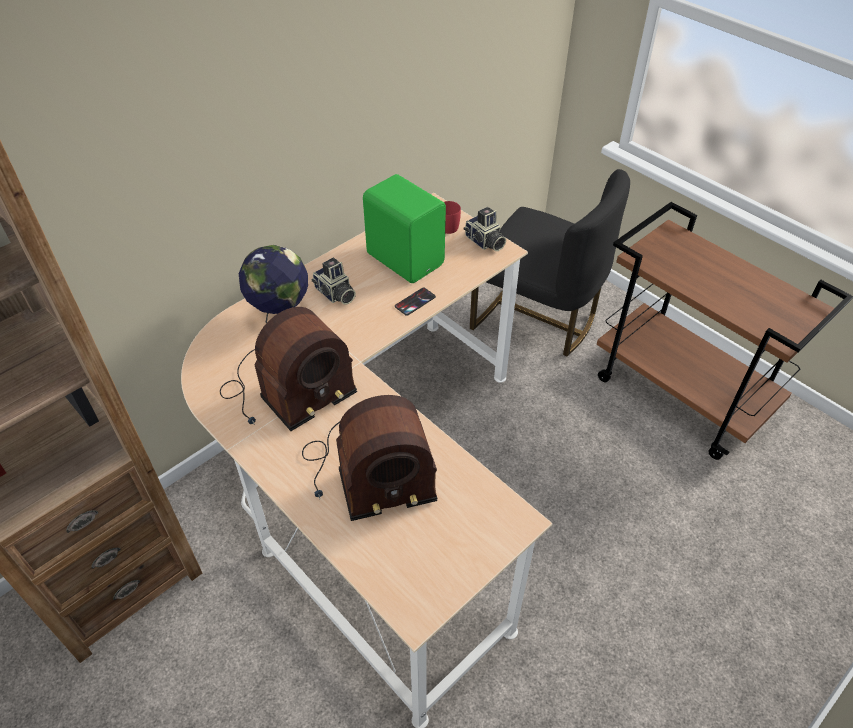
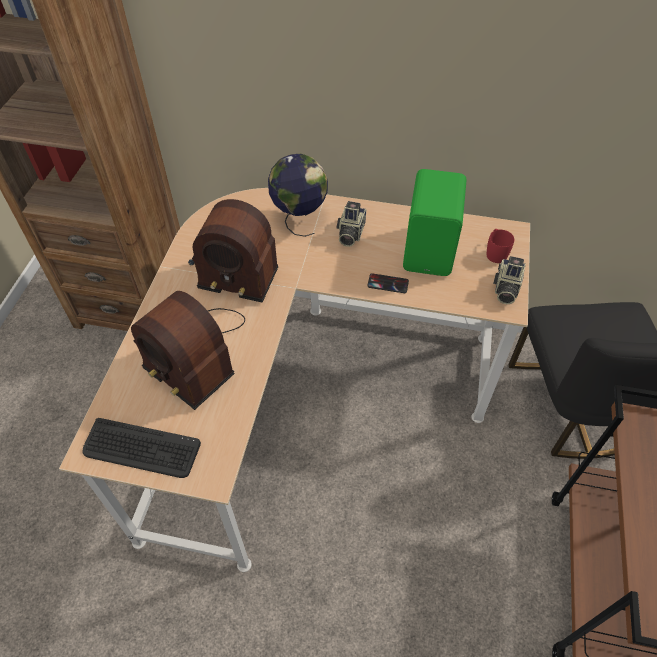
camera: 55 degrees right, 5 degrees up
none -> keyboard [82,418,201,478]

